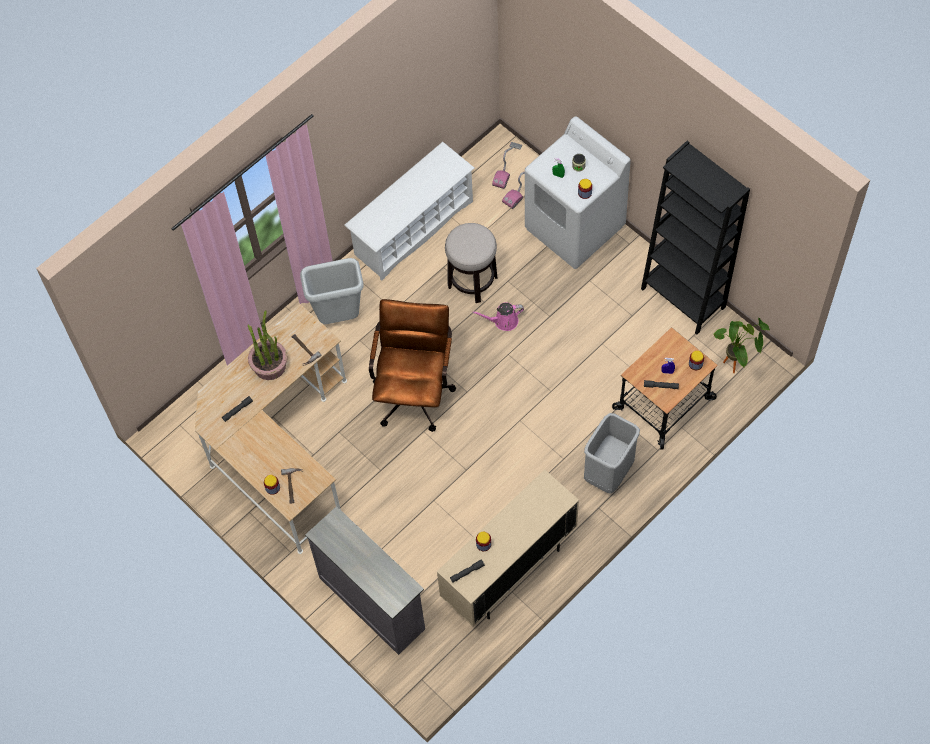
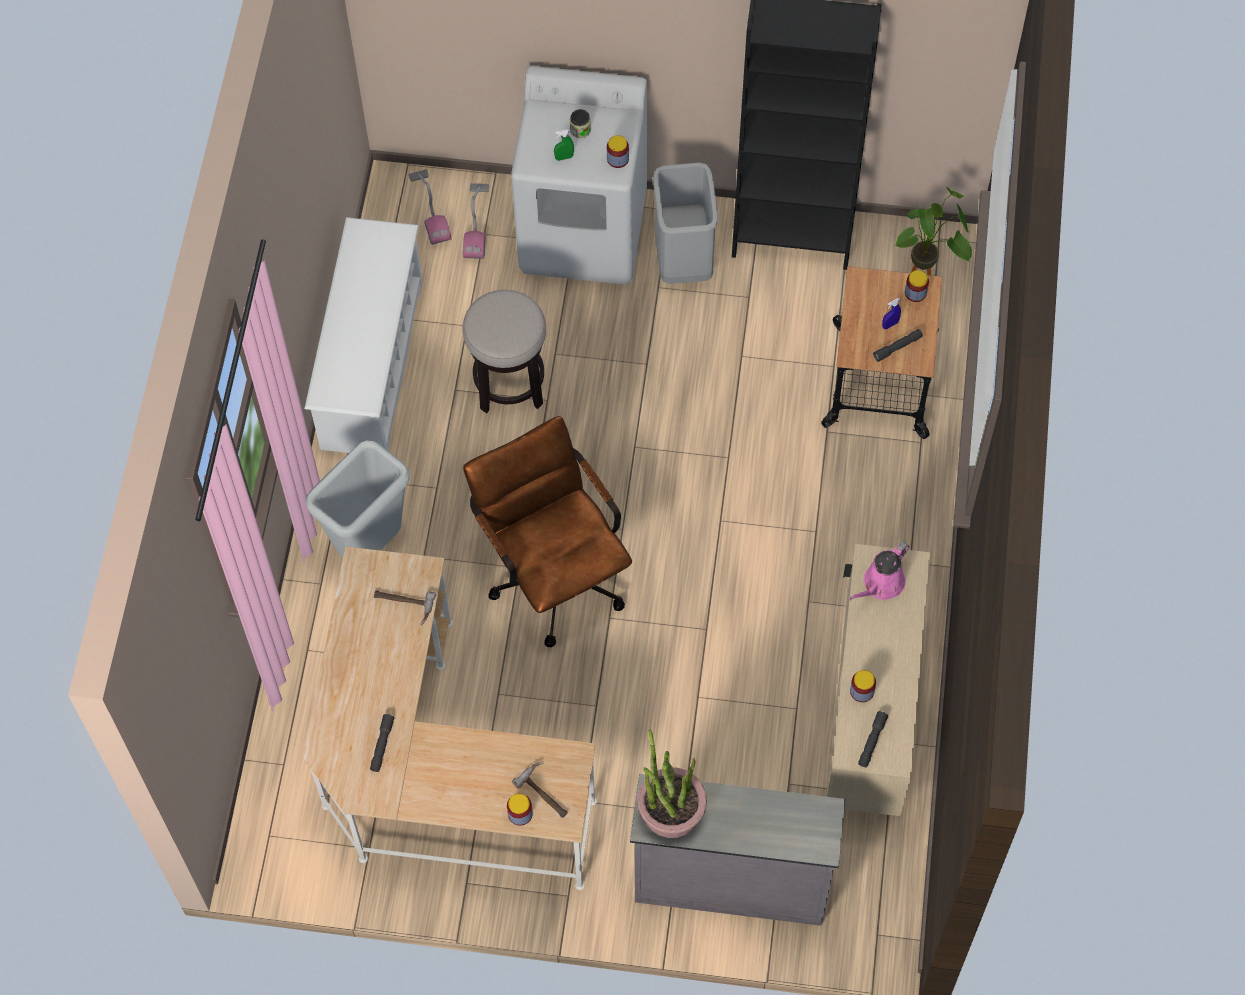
camera: 40 degrees left, 0 degrees up
potted plant [248,310,287,380] -> potted plant moved to [638,729,707,838]
pink watering can [472,302,524,331] -> pink watering can moved to [849,541,909,600]
grey trash can [584,413,640,494] -> grey trash can moved to [653,162,718,284]

